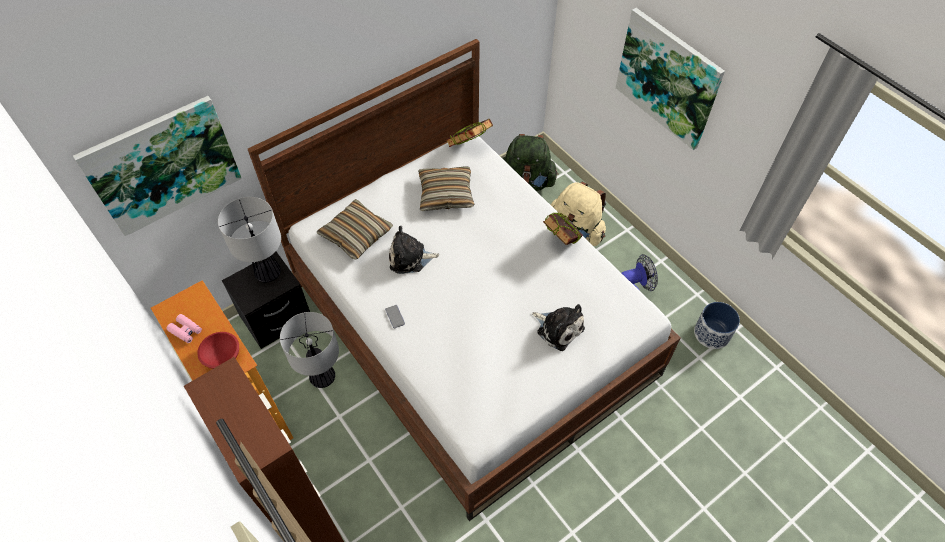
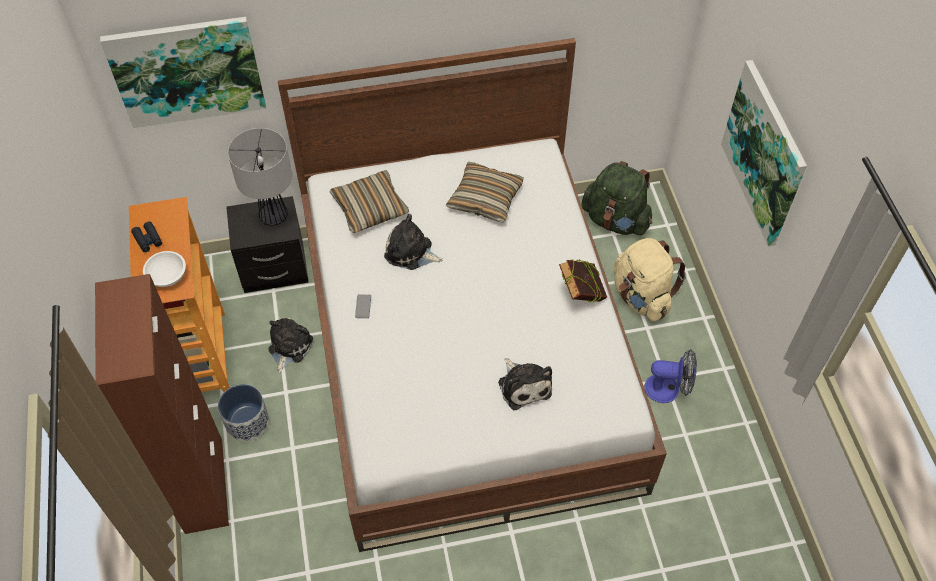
camera: 25 degrees right, 0 degrees up
pink binoculars [166,314,202,343] -> black binoculars [131,221,162,252]
red bowl [197,332,239,369] -> white bowl [143,251,186,287]
table lamp [280,312,339,388] -> plush toy [268,318,313,373]
book [446,119,493,147] -> none
planter [694,302,740,349] -> planter moved to [218,384,269,441]

